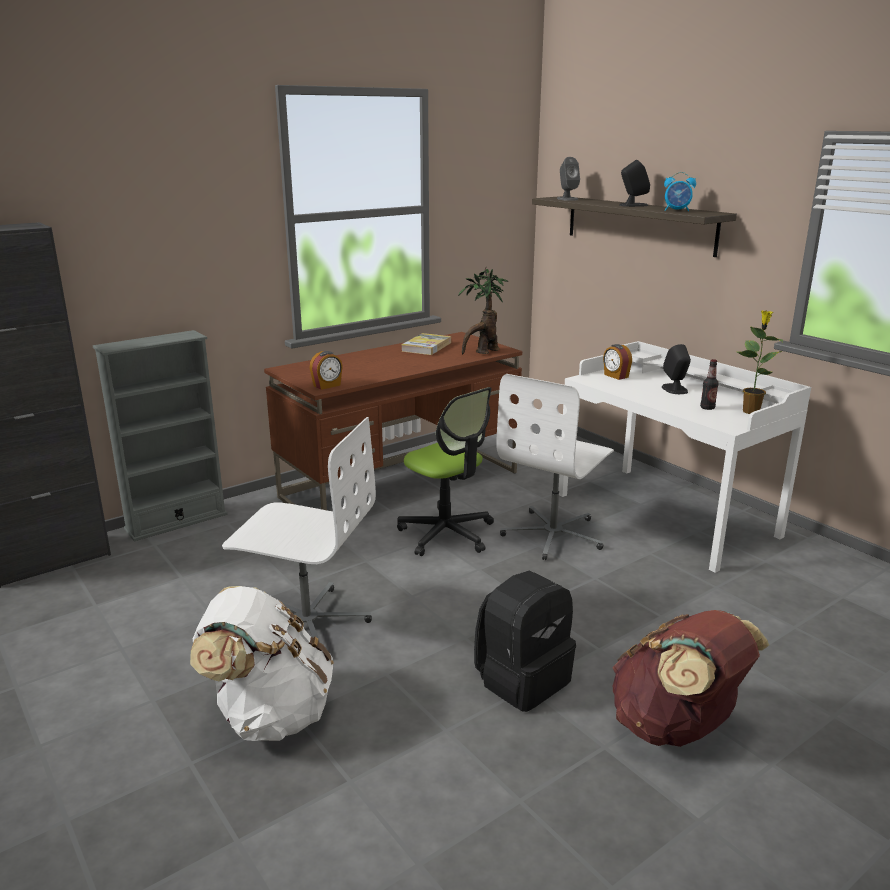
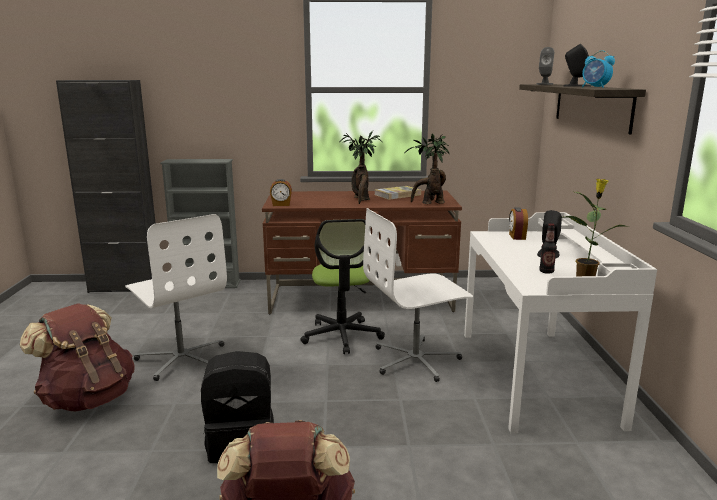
camera: 35 degrees right, 5 degrees down
white backpack [190,586,334,741] -> brown backpack [19,303,135,411]
none -> potted plant [339,131,382,204]

